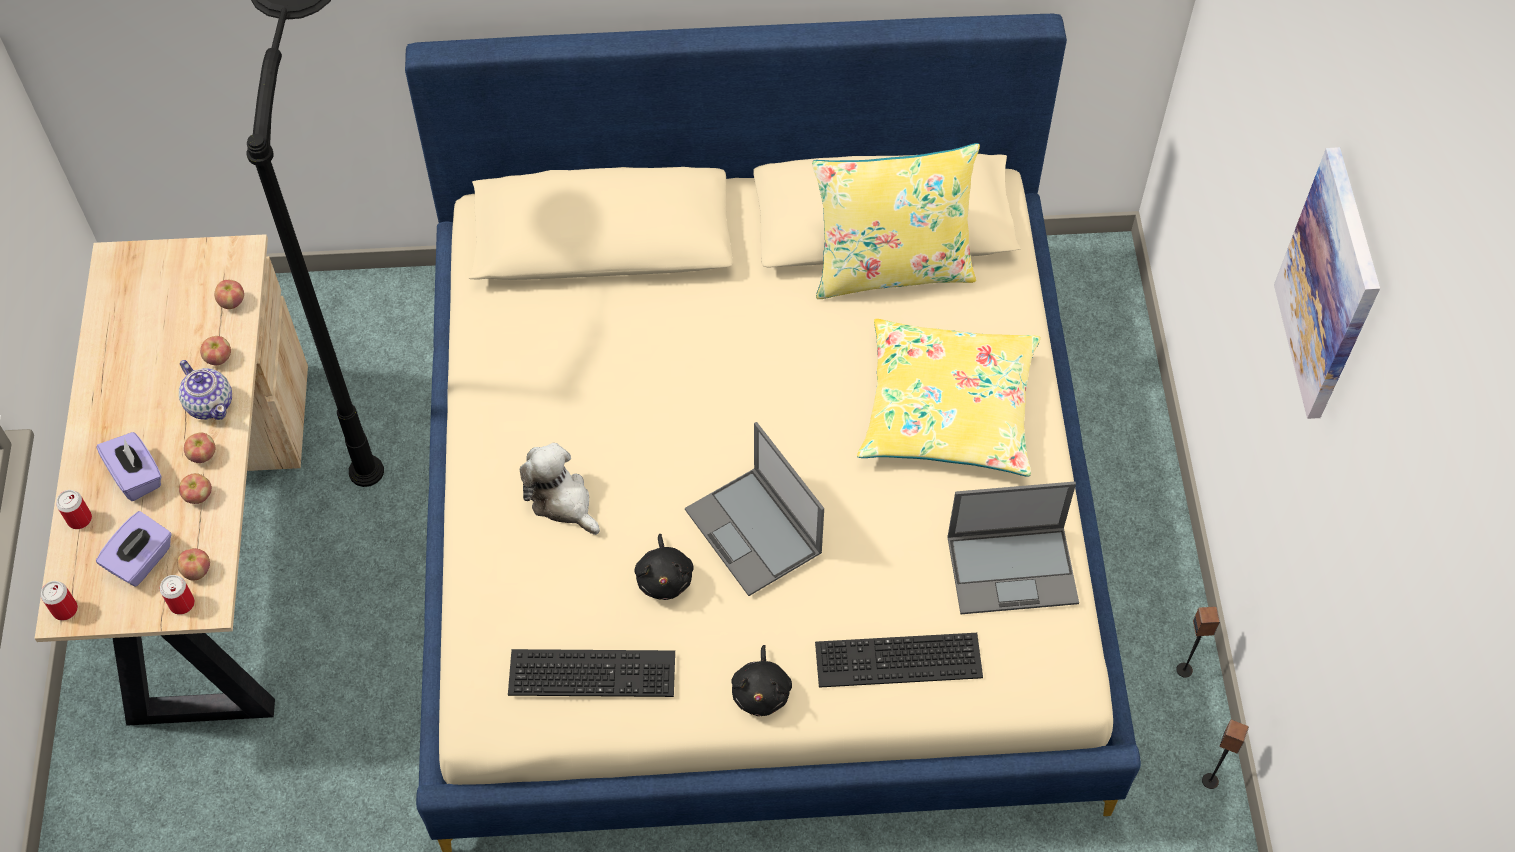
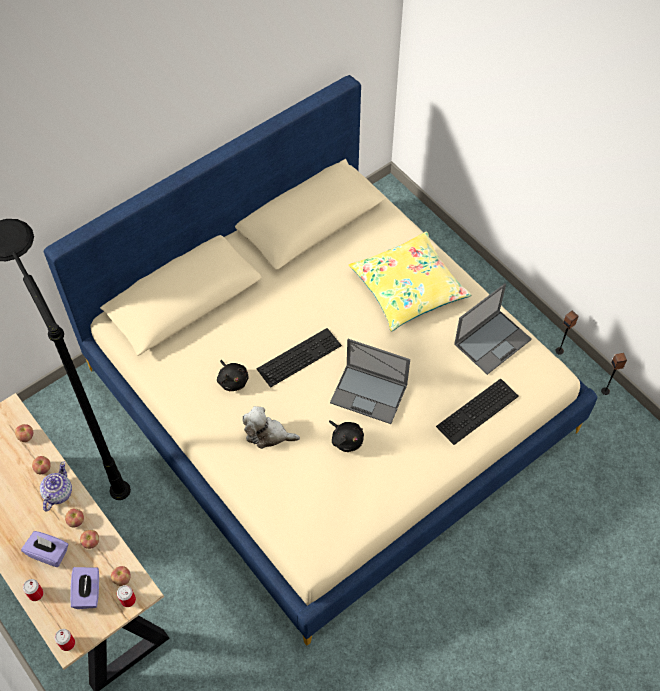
camera: 35 degrees left, 0 degrees up
teapot [179,360,232,420] -> teapot turned 90 degrees counterclockwise [40,461,72,512]
keyboard [508,649,675,697] -> keyboard moved to [256,328,342,388]
black plush toy [731,645,792,716] -> black plush toy moved to [217,360,249,391]
yellow pillow [812,143,980,299] -> none
picture [1274,147,1380,419] -> none

